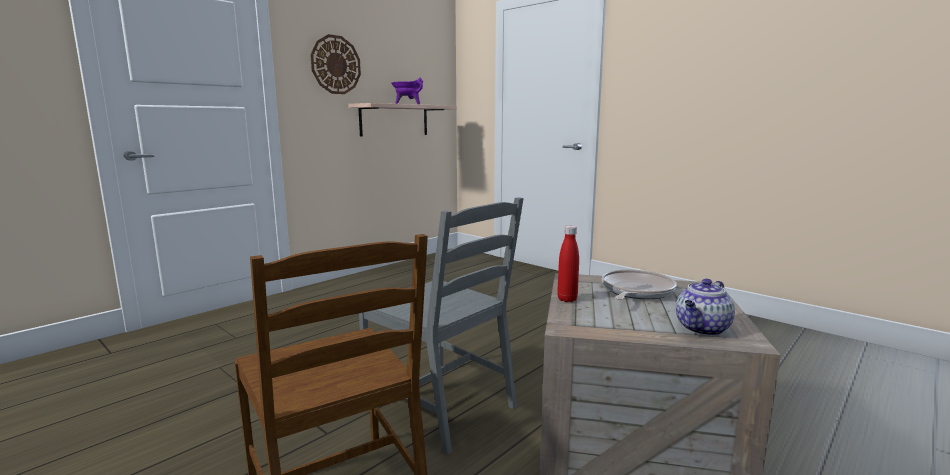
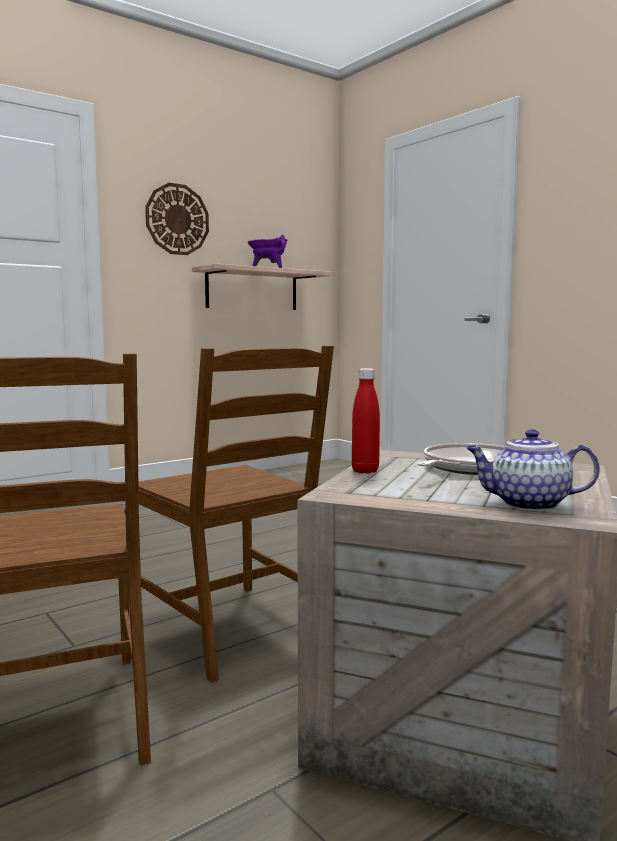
camera: 10 degrees right, 5 degrees down
grey chair [359,197,524,455] -> brown chair [138,346,334,683]
teapot [676,279,735,336] -> teapot turned 45 degrees clockwise [466,429,600,511]

